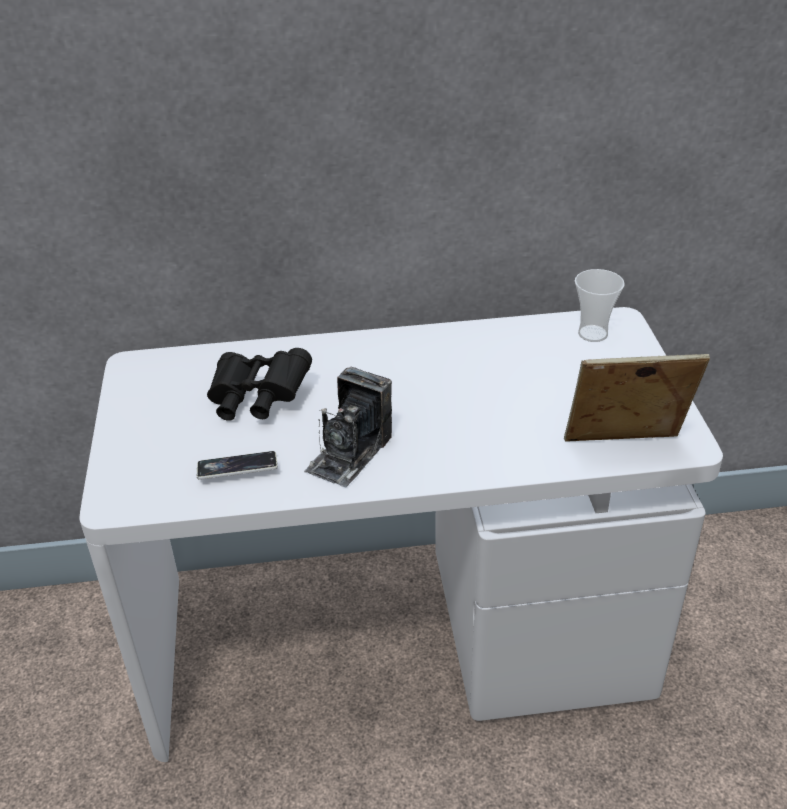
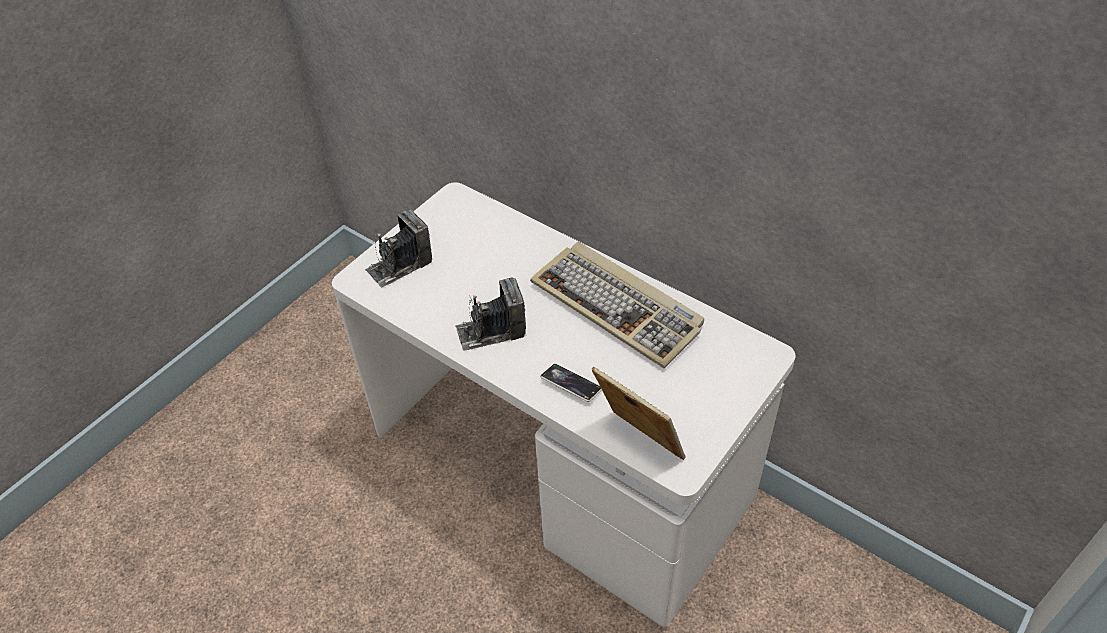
camera: 45 degrees right, 10 degrees up
phone [197,451,278,480] -> phone moved to [540,364,602,402]
black binoculars [207,348,312,421] -> none
cup [575,269,625,342] -> none
none -> camera [365,210,432,288]
none -> keyboard [530,242,704,368]

